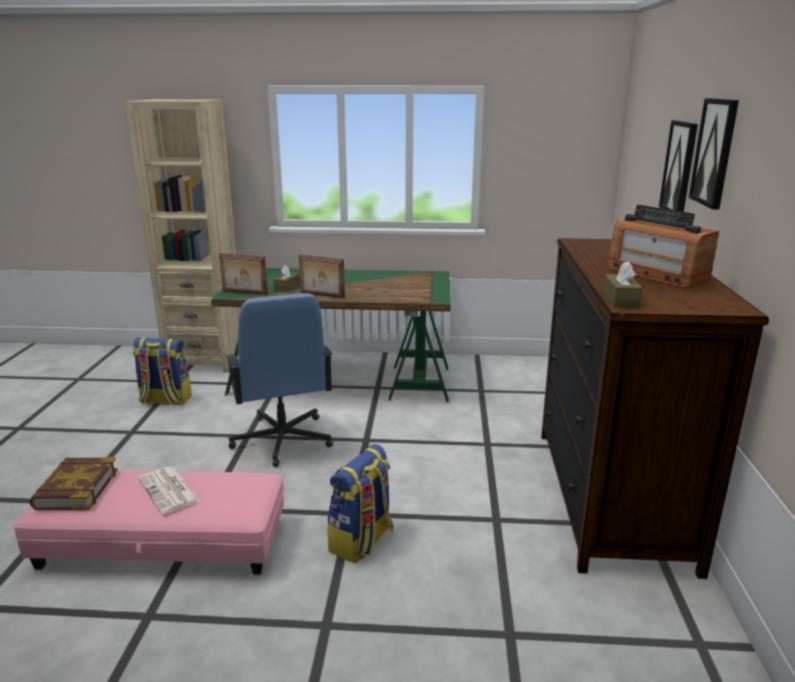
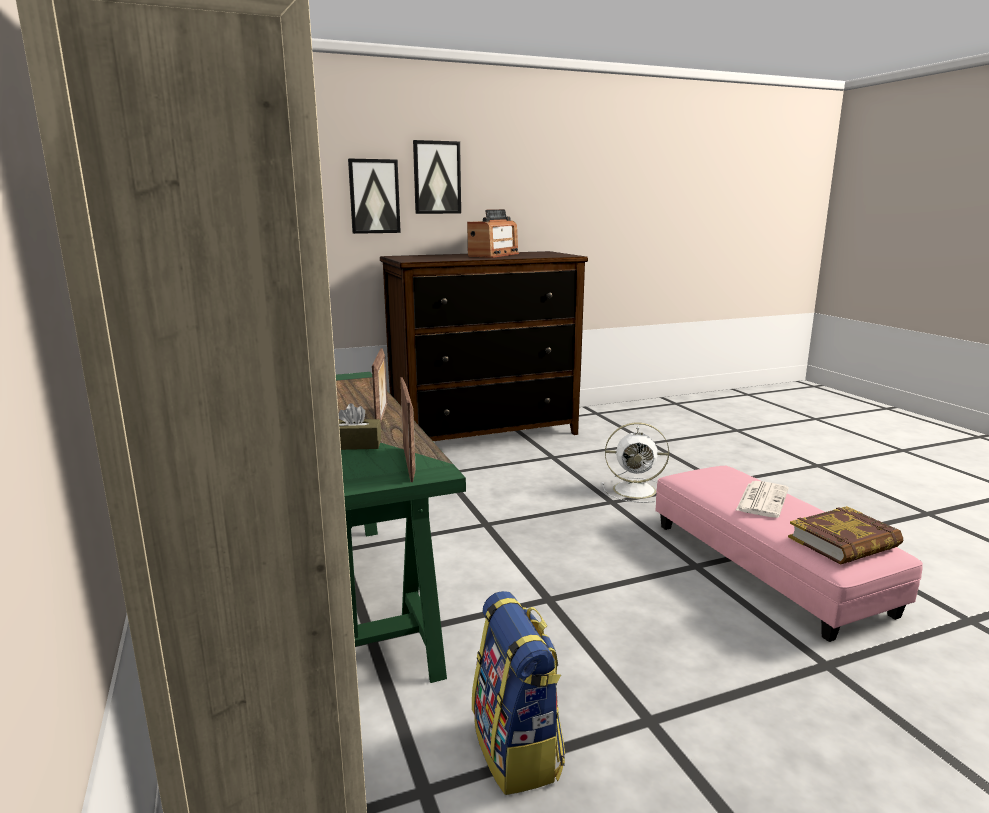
camera: 115 degrees left, 5 degrees down
blue office chair [226,293,333,467] -> none
backpack [327,444,394,563] -> white fan [601,422,669,503]
brown tissue box [603,261,643,308] -> none

